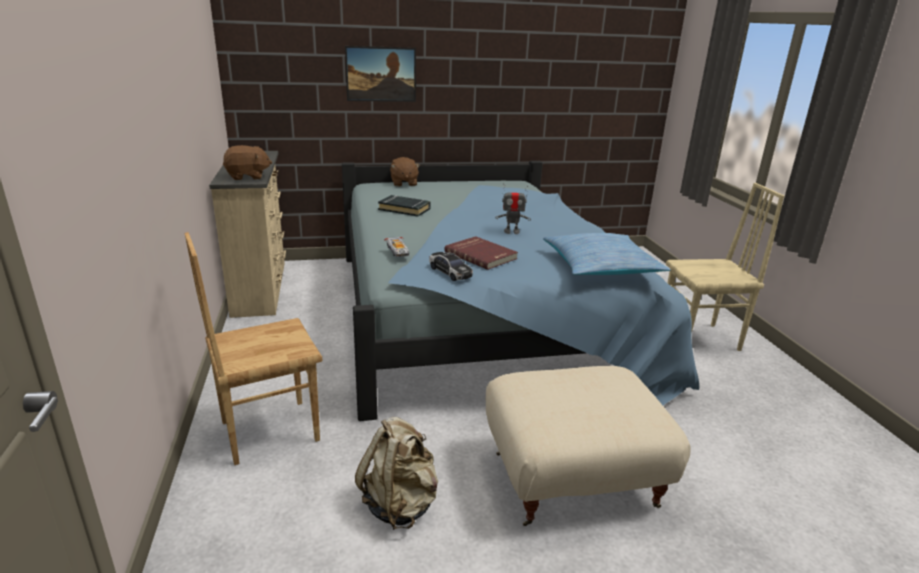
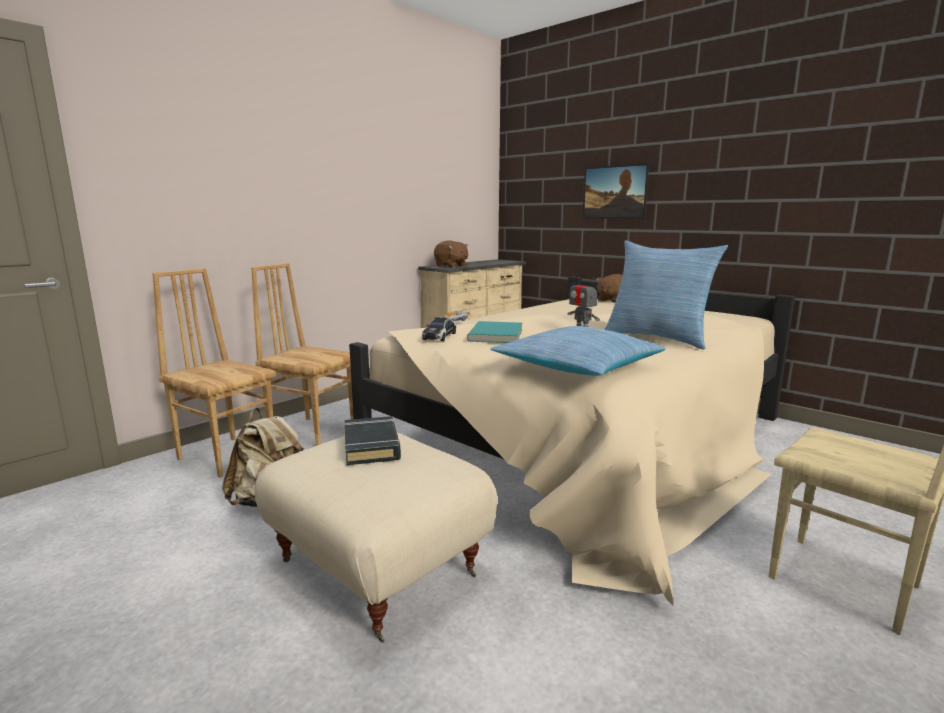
camera: 55 degrees right, 10 degrees down
blue bed [342,161,699,421] -> beige bed [349,276,795,605]
black book [378,195,430,217] -> black book moved to [345,416,401,465]
red book [444,236,518,270] -> turquoise book [467,321,522,343]
none -> brown chair [152,269,276,477]
none -> pillow [604,240,728,350]

